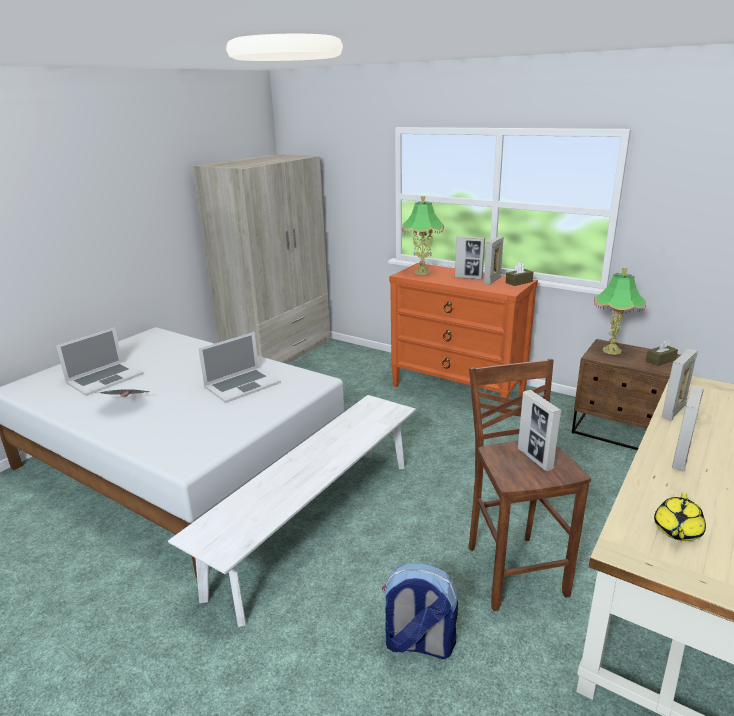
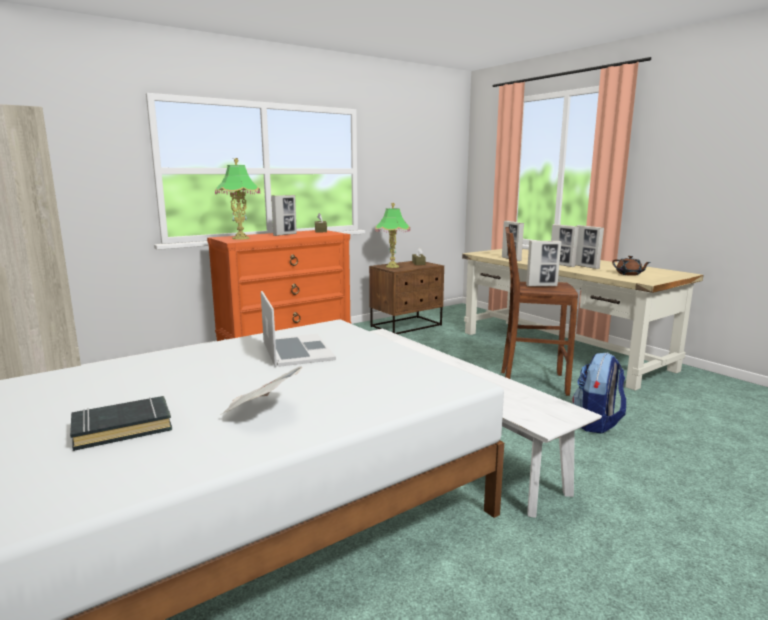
camera: 70 degrees left, 10 degrees down
laptop [56,327,144,396] -> black book [70,396,172,451]
picture frame [484,236,504,285] -> picture frame moved to [575,225,604,269]
yellow teapot [654,493,706,541] -> brown teapot [612,256,651,276]

